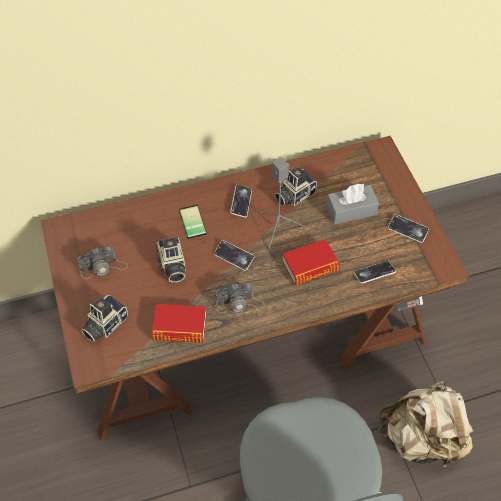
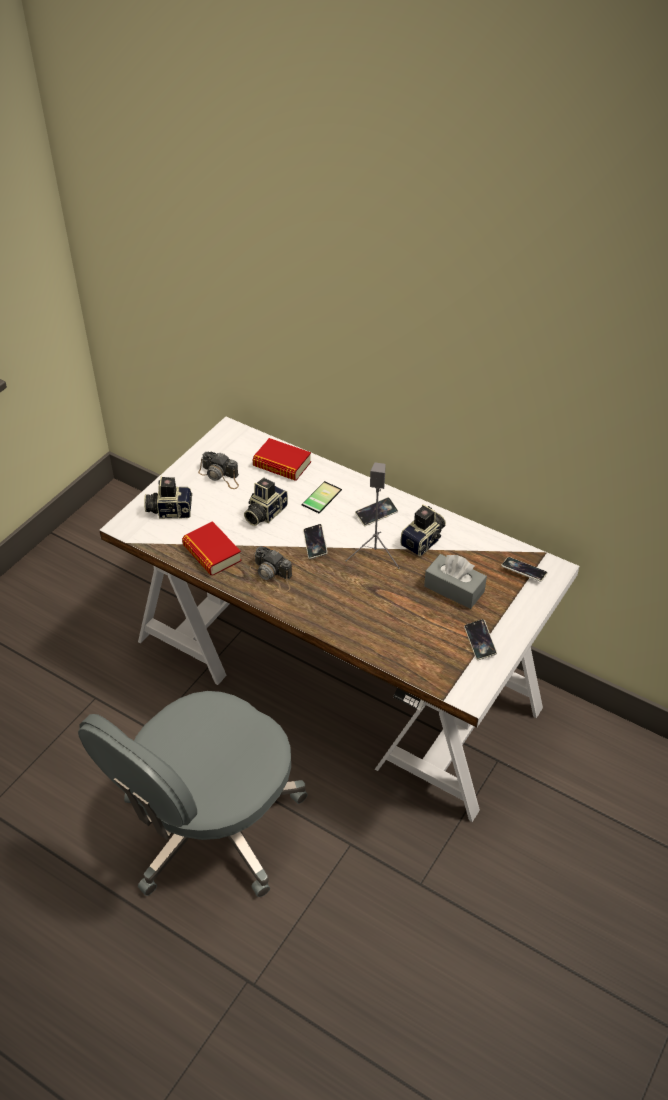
camera: 50 degrees right, 10 degrees down
brown desk [40,136,469,441] -> white desk [99,417,580,822]
camera [274,167,317,207] -> camera turned 120 degrees clockwise [401,504,446,556]
book [282,239,340,285] -> book moved to [252,438,311,481]
phone [354,261,396,284] -> phone moved to [501,557,547,582]
beige backpack [378,380,474,470] -> none

